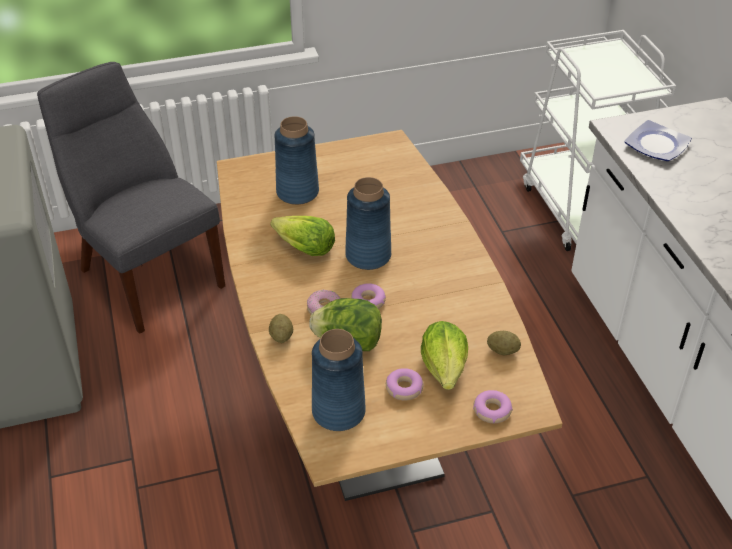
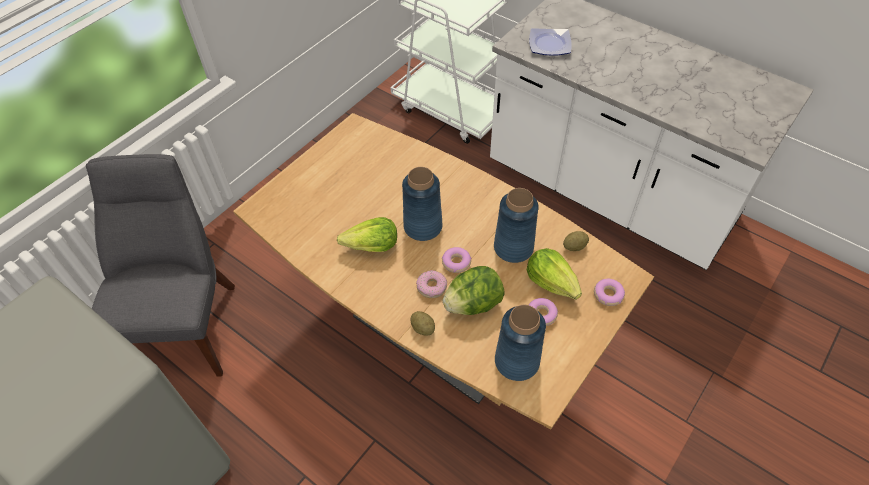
camera: 35 degrees left, 10 degrees up
grey chair [37,62,225,334] -> grey chair turned 75 degrees clockwise [86,154,235,377]
blue vase [274,116,319,205] -> blue vase moved to [494,188,539,263]

